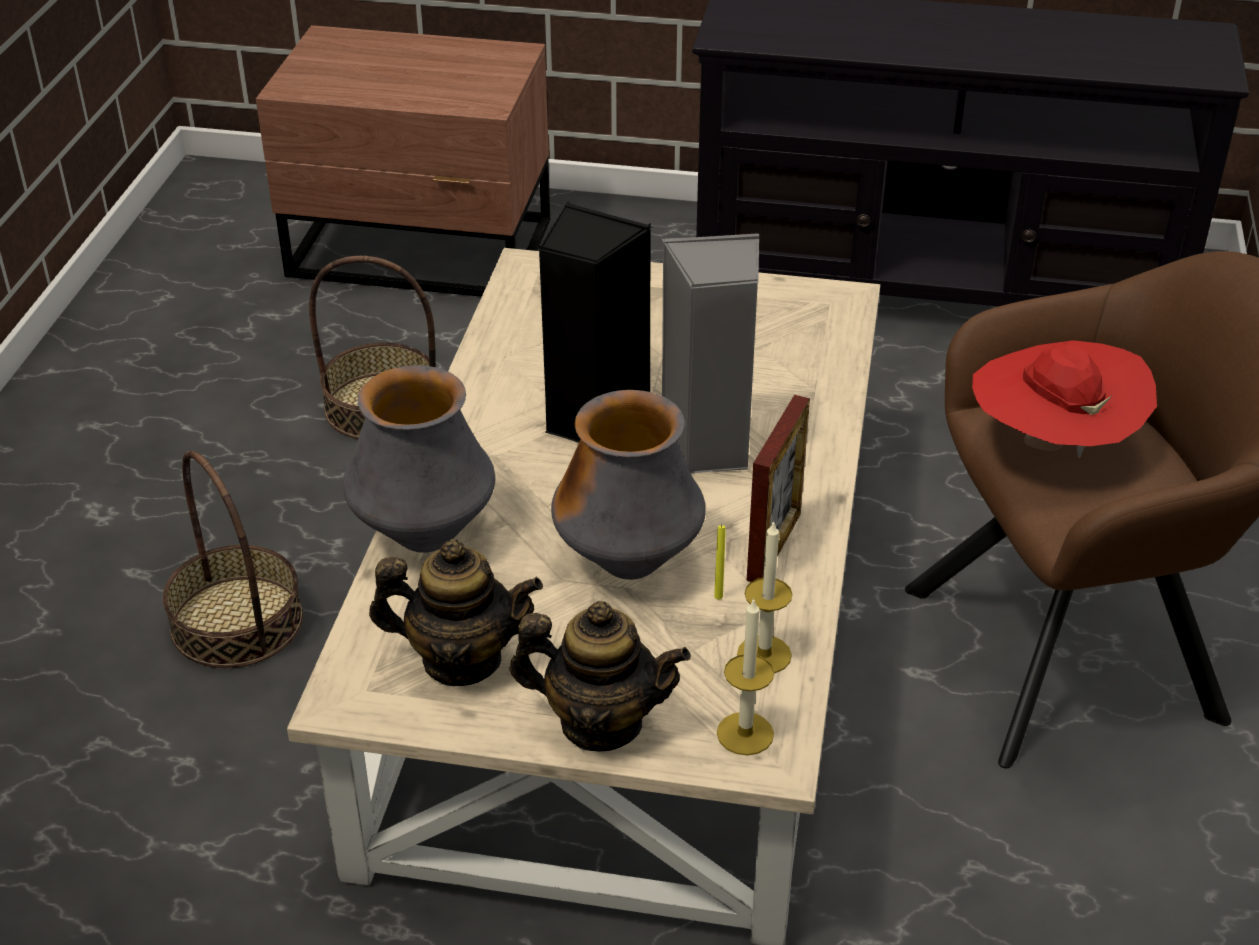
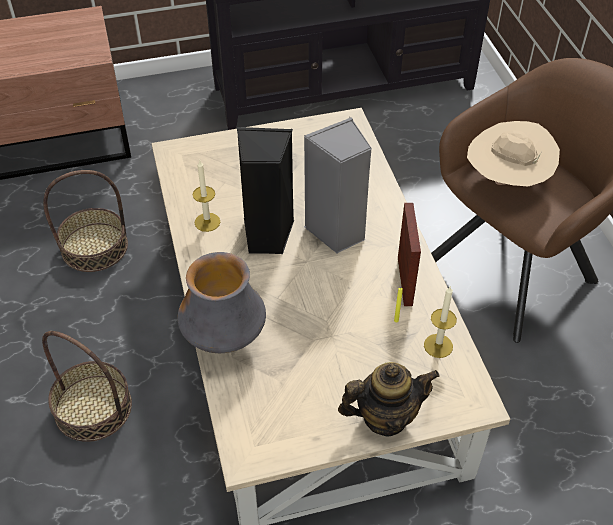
camera: 25 degrees left, 10 degrees up
teapot [369,539,543,686] -> none
vase [551,390,705,580] -> none
candle [717,598,774,755] -> candle moved to [193,161,220,232]
red hat [972,340,1157,458] -> beige hat [467,121,560,186]

